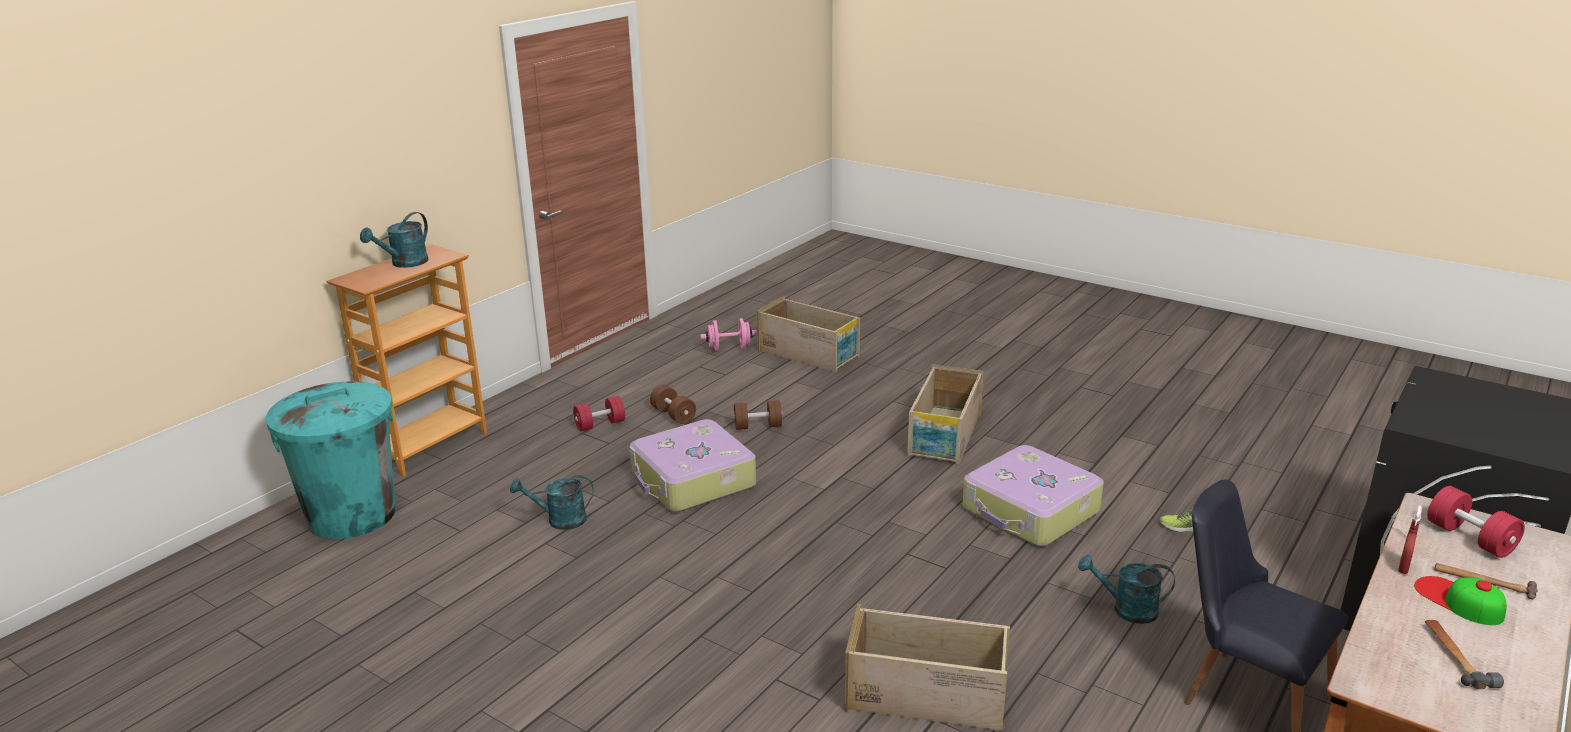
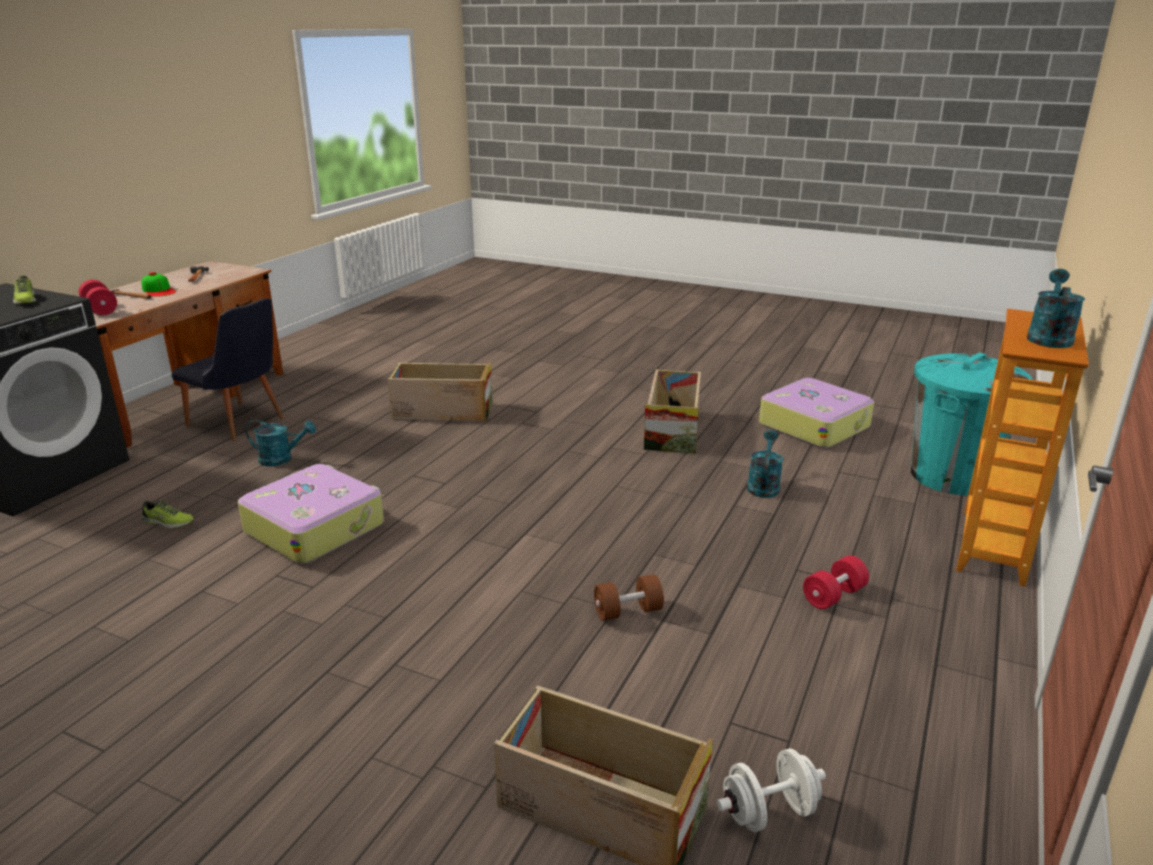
camera: 170 degrees right, 0 degrees up
turquoise watering can [510,475,593,530] -> turquoise watering can turned 60 degrees counterclockwise [747,430,784,498]
suitcase [629,419,756,512] -> suitcase moved to [759,378,874,448]
brown dumbbell [650,385,696,424] -> none
pink dumbbell [700,318,757,351] -> white dumbbell [717,749,826,832]
crate [907,364,984,465] -> crate moved to [644,369,701,454]
red spray bottle [1398,506,1422,574] -> none
none -> shoe [13,276,36,304]

